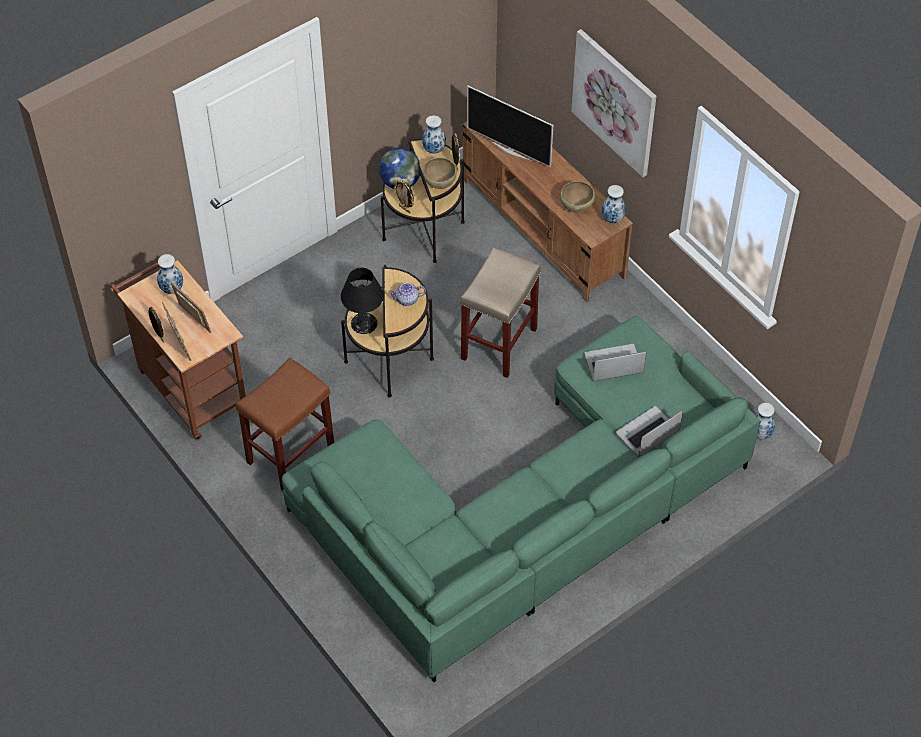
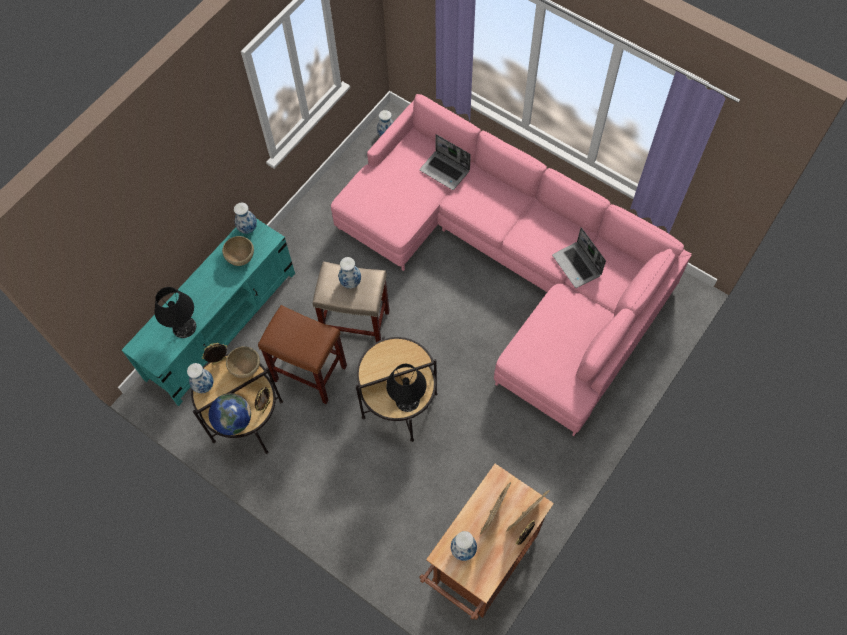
camera: 105 degrees left, 10 degrees up
brown stool [236,358,334,491] -> brown stool moved to [258,305,347,404]
green sofa [282,316,760,682] -> pink sofa [331,94,691,436]
teapot [388,283,426,306] -> none
brown tv stand [463,101,633,302] -> turquoise tv stand [122,218,295,406]
television [467,86,553,167] -> black table lamp [155,287,196,338]
picture [571,29,656,177] -> none
laptop [584,344,646,381] -> laptop moved to [552,227,606,288]
none -> vase [339,257,361,289]

